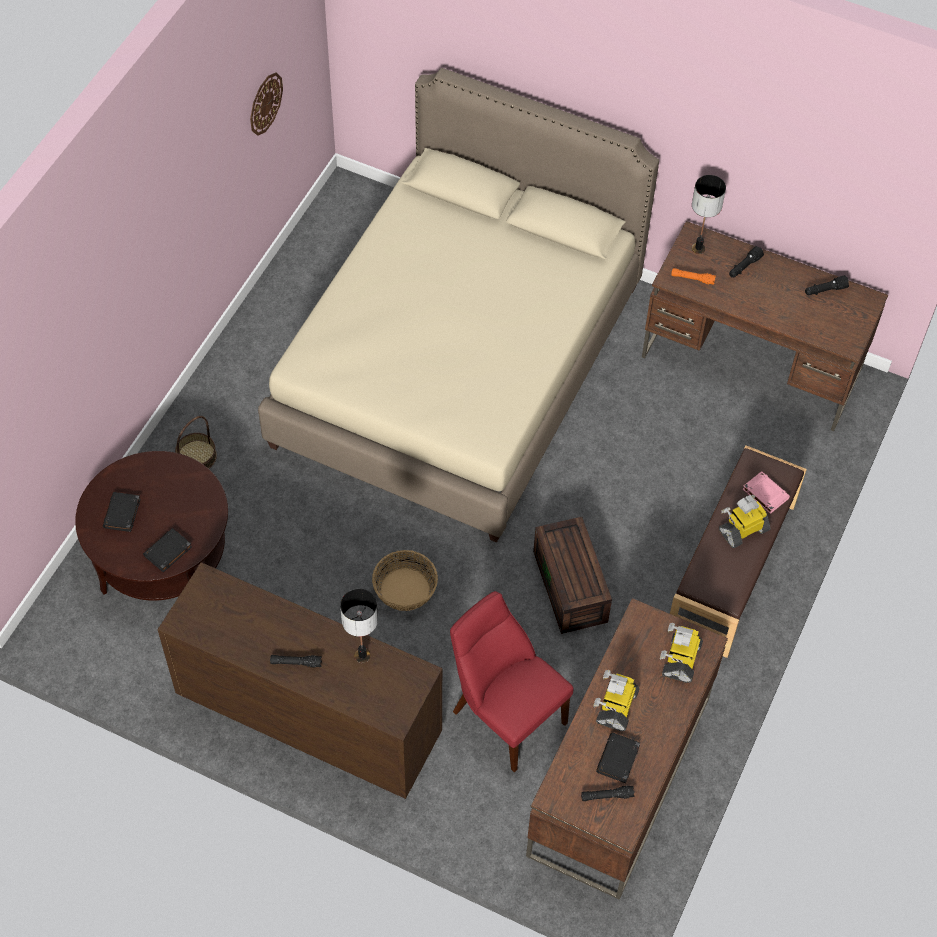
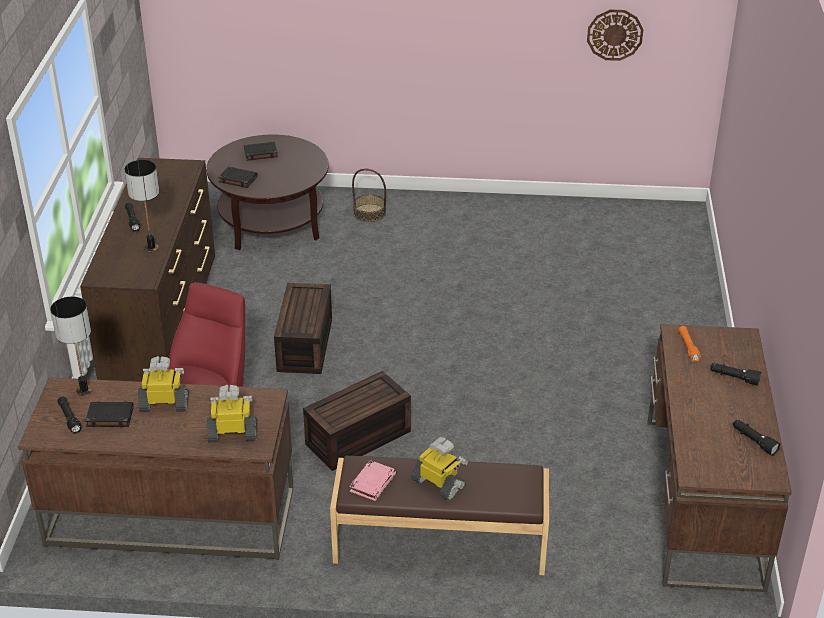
camera: 70 degrees right, 20 degrees down
beige bed [258,68,659,542] -> none
basket [372,550,438,611] -> brown storage box [274,283,332,374]
table lamp [692,175,726,254] -> table lamp moved to [50,296,92,396]
pink book [743,471,790,514] -> pink book moved to [350,460,397,501]

